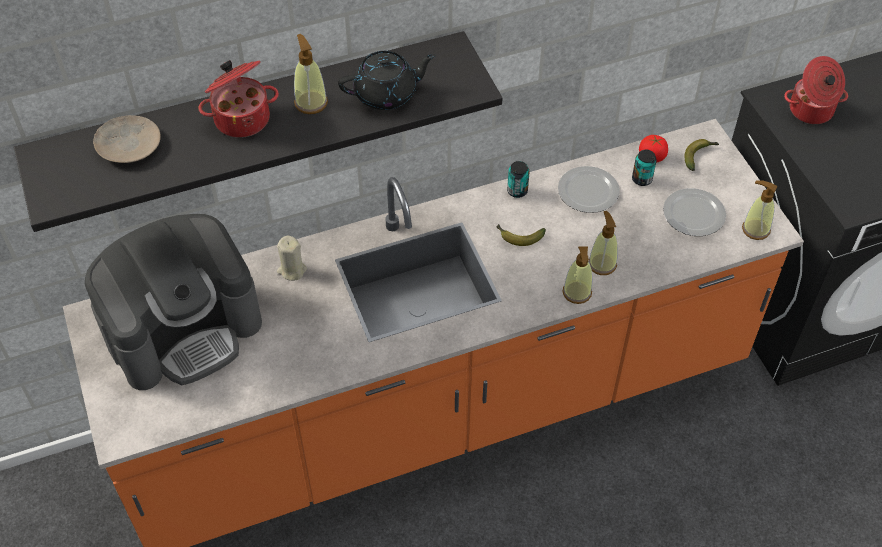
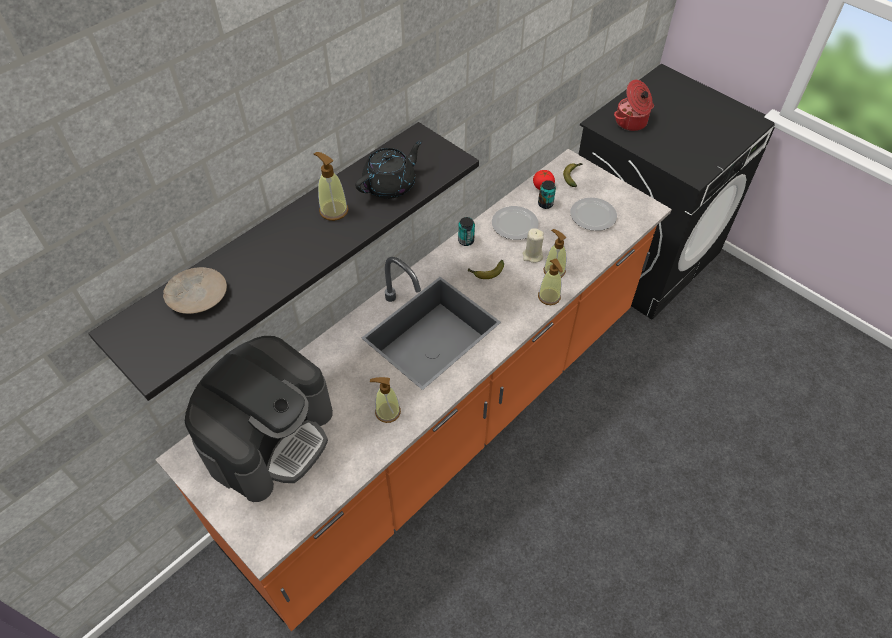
camera: 25 degrees left, 0 degrees up
cooking pot [198,60,279,138] -> none
beige candle [277,236,307,281] -> beige candle moved to [522,228,544,263]
soap dispenser [742,180,778,240] -> soap dispenser moved to [370,377,401,423]

